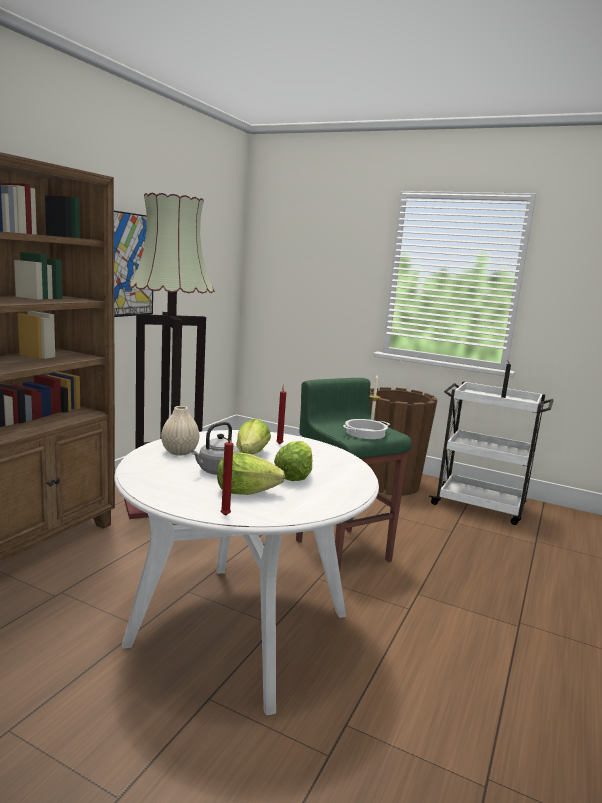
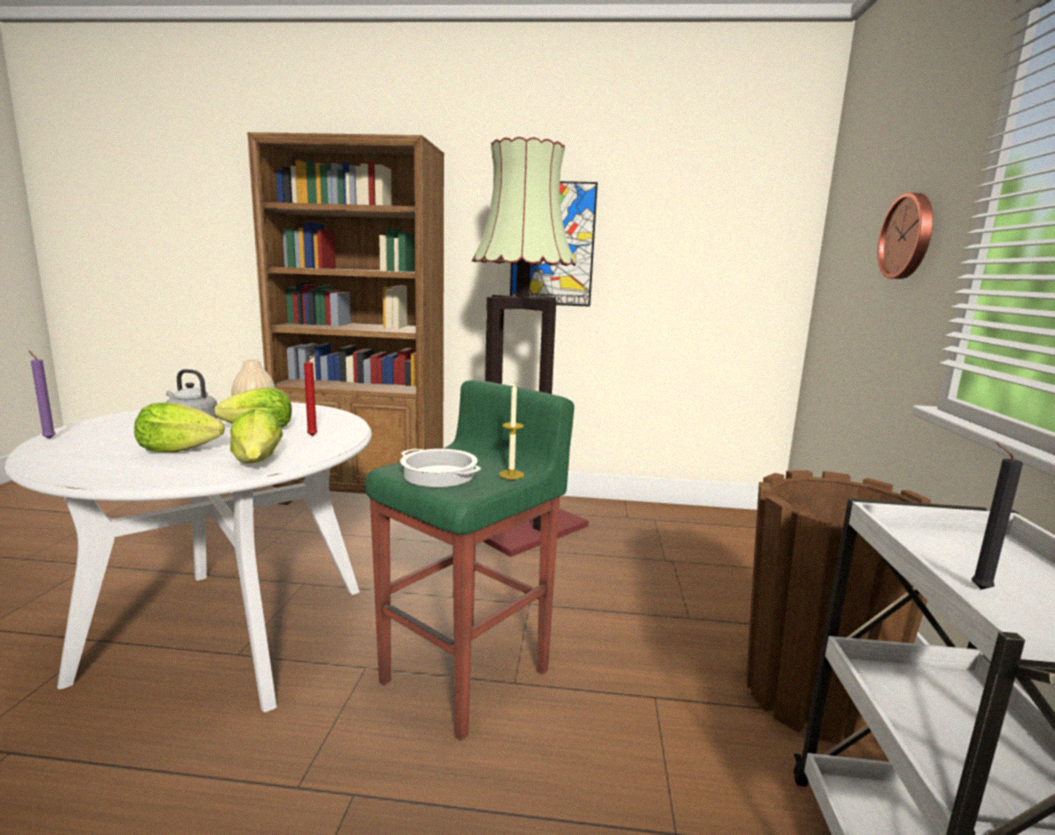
camera: 70 degrees right, 0 degrees up
lettuce [217,452,285,495] -> lettuce moved to [230,409,283,463]
red candle [220,437,233,516] -> purple candle [28,350,56,439]
none -> wall clock [877,193,933,279]

